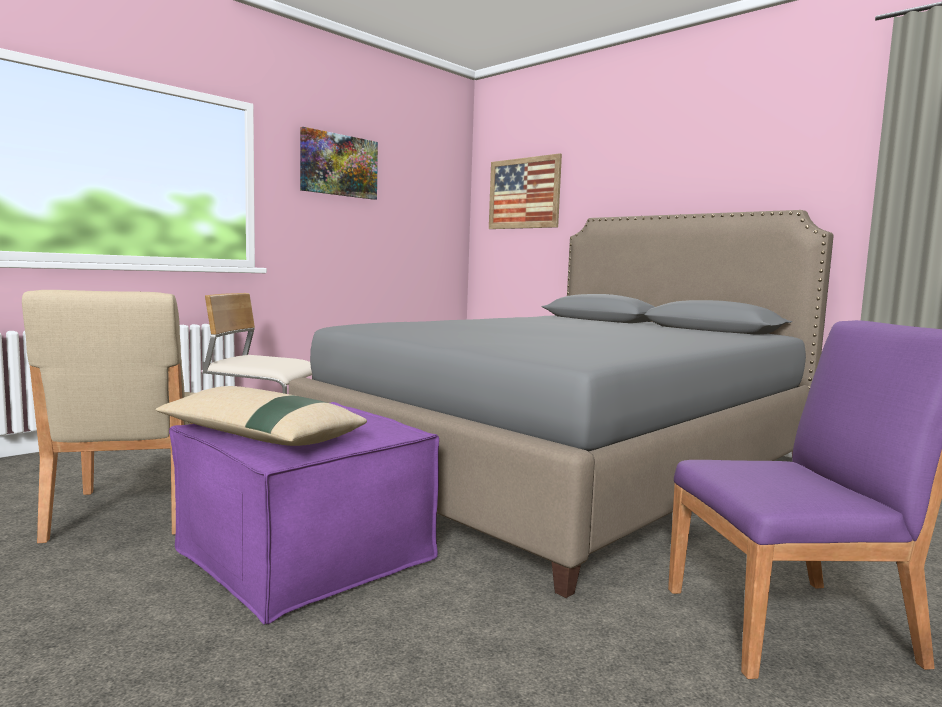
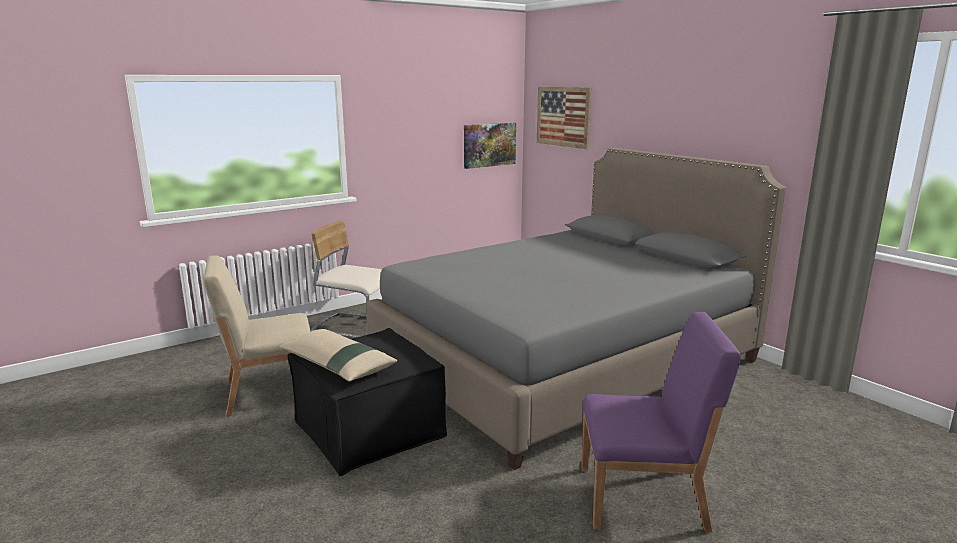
camera: 10 degrees right, 10 degrees up
beige chair [22,290,195,543] -> beige chair turned 75 degrees clockwise [204,255,311,417]
purple ottoman [169,402,439,625] -> black ottoman [288,328,447,476]
picture [300,127,378,200] -> picture moved to [464,123,516,169]

